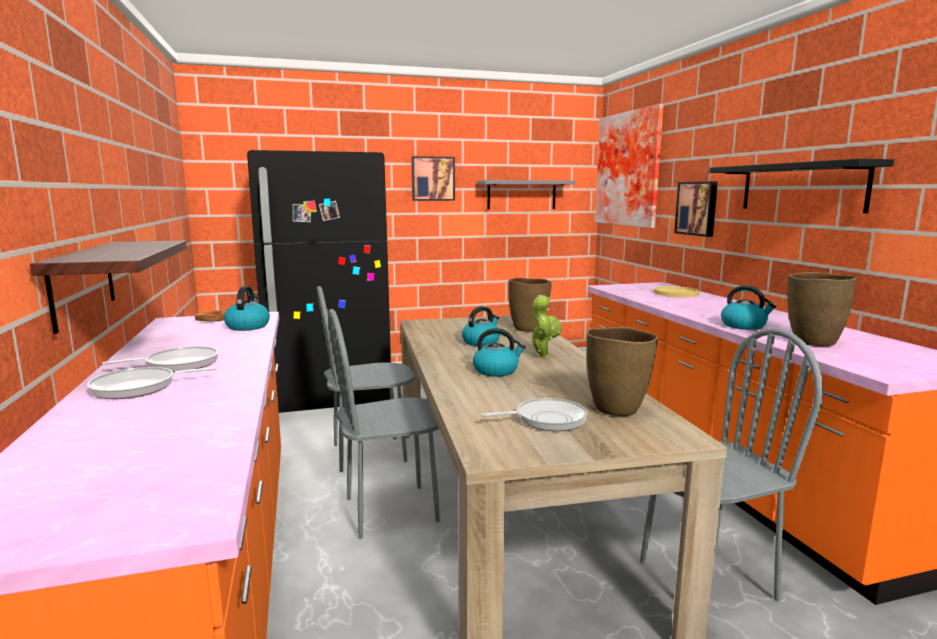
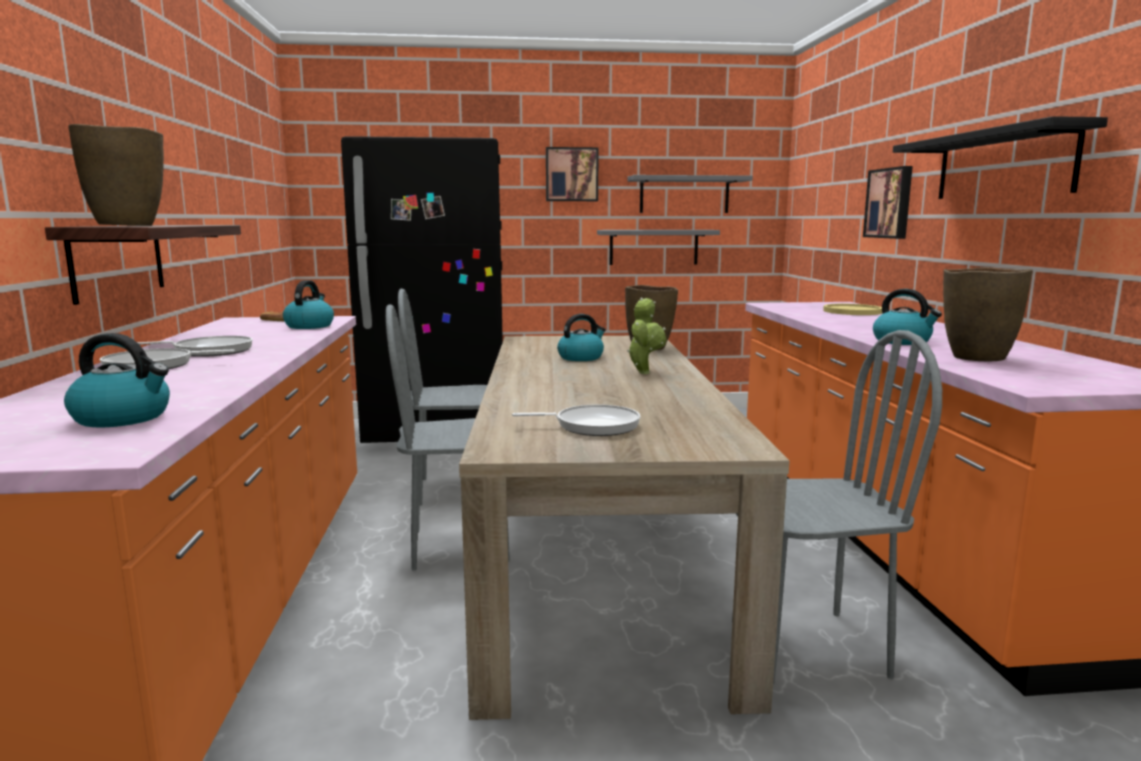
camera: 10 degrees right, 0 degrees up
kettle [473,328,526,377] -> kettle moved to [64,333,170,427]
brown vase [587,327,658,416] -> brown vase moved to [68,124,164,226]
picture [595,104,663,228] -> none
none -> grey shelf [597,230,720,265]

